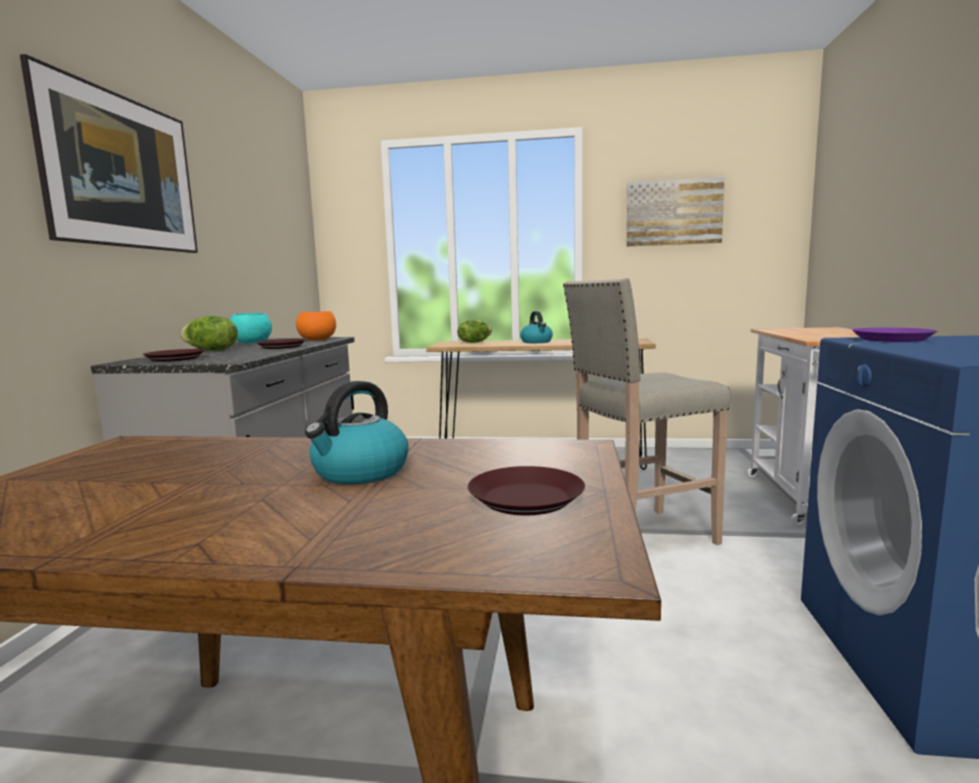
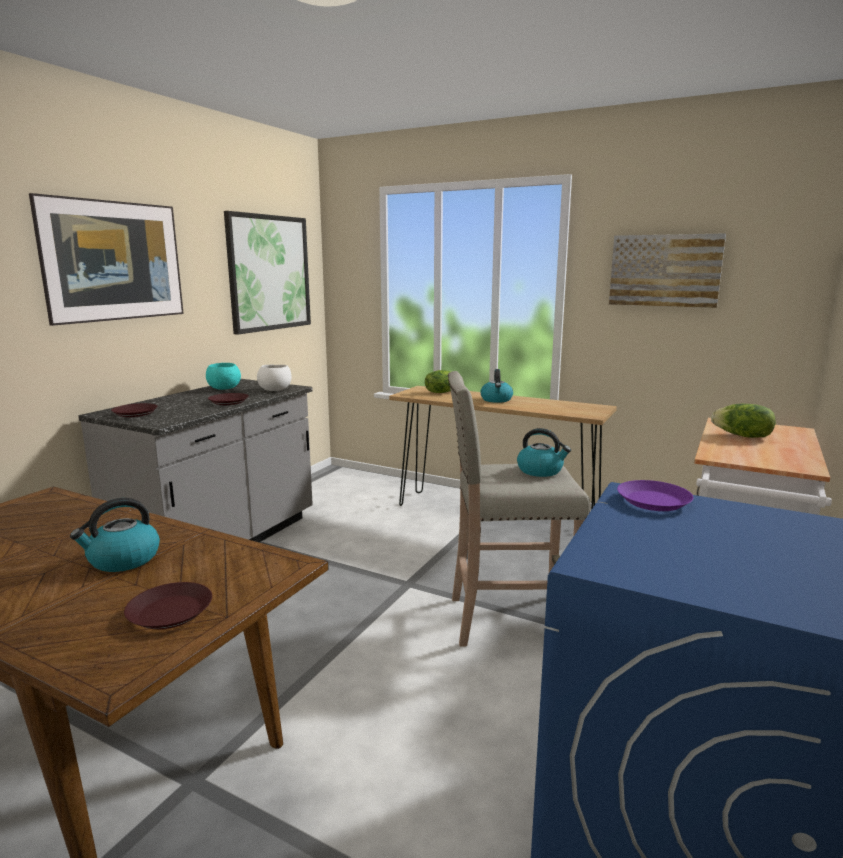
camera: 20 degrees right, 5 degrees up
lettuce [180,316,238,350] -> lettuce moved to [711,404,776,438]
orange bowl [296,311,336,340] -> white bowl [257,364,292,391]
none -> picture [224,211,311,335]
none -> kettle [517,428,571,477]

